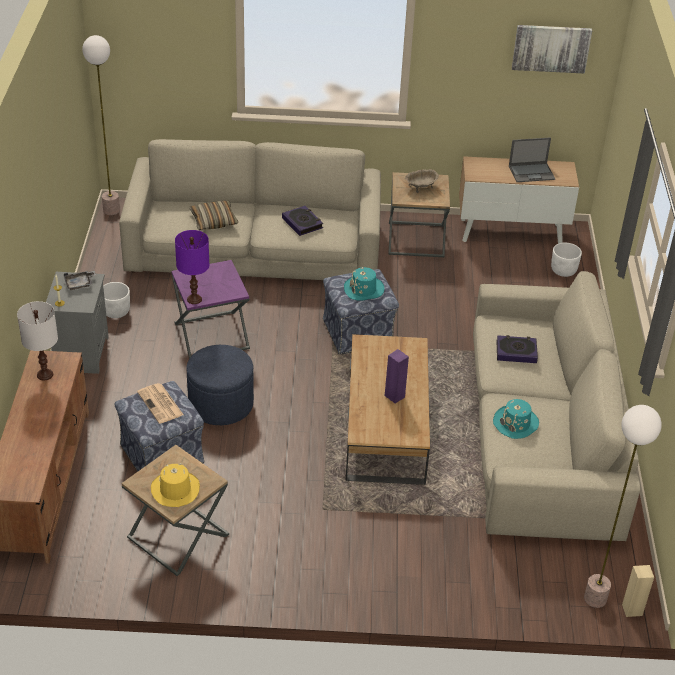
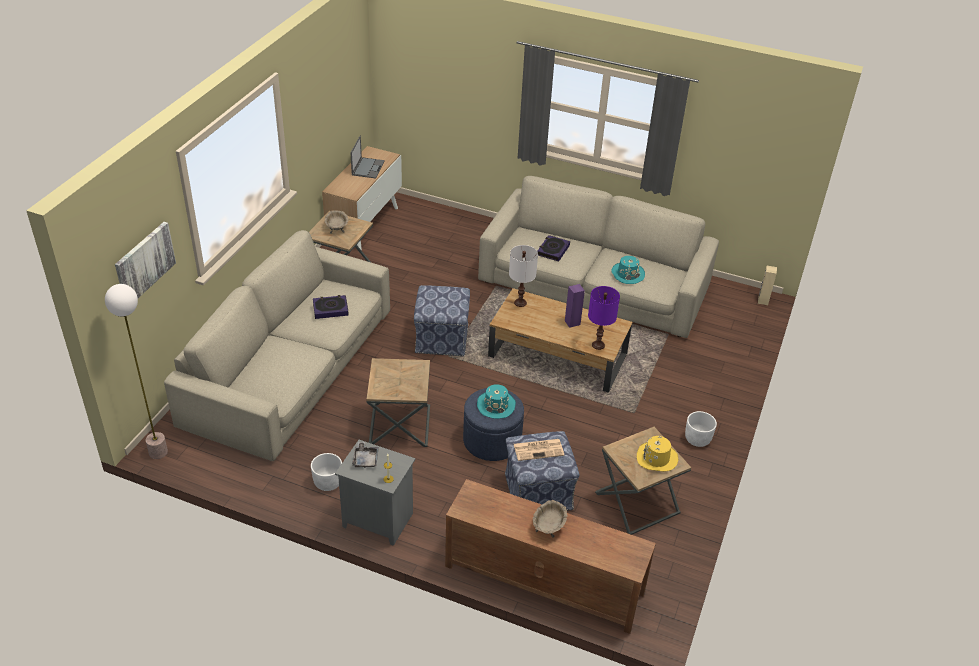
camera: 70 degrees left, 0 degrees up
white table lamp [17,301,58,380] -> white table lamp moved to [509,245,538,307]
purple side table [172,260,250,359] -> brown side table [366,358,430,447]
purple table lamp [175,230,209,304] -> purple table lamp moved to [588,286,620,350]
pillow [189,201,238,230] -> none
turquoise hat [344,267,385,300] -> turquoise hat moved to [477,384,516,419]
picture [512,25,592,73] -> picture moved to [115,222,176,298]
white planter [551,243,582,277] -> white planter moved to [685,411,717,447]
floor lamp [584,405,662,608] -> none
none -> beige bowl [533,500,567,538]

